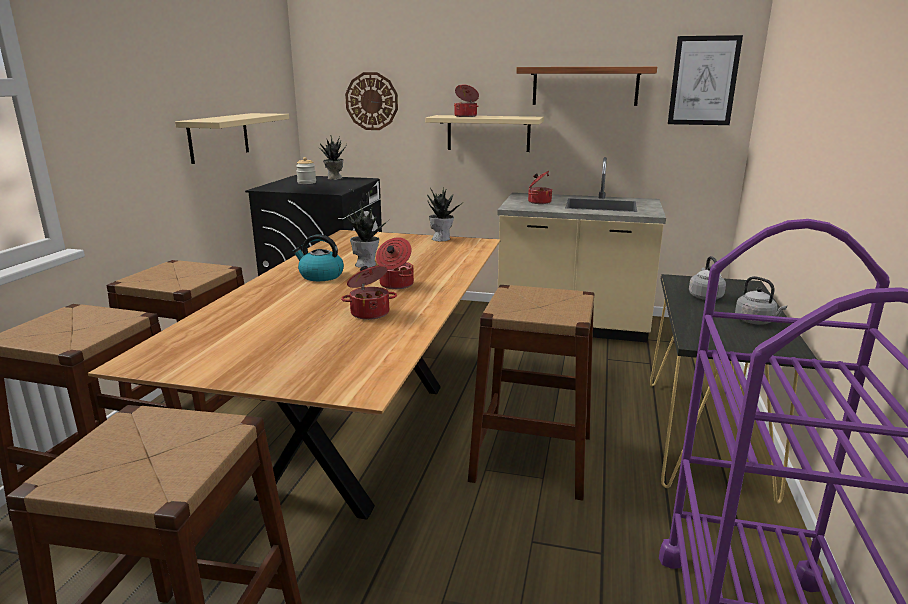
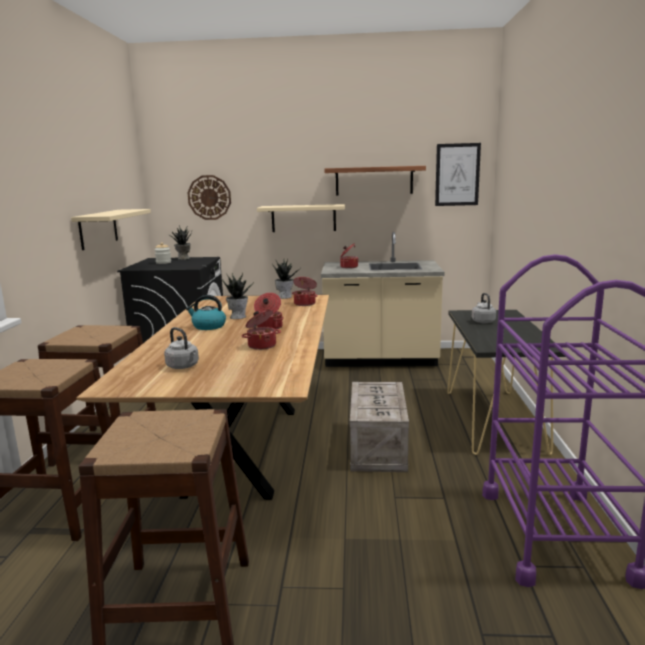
camera: 10 degrees left, 5 degrees down
cooking pot [454,84,479,117] -> cooking pot moved to [292,277,318,306]
brown stool [468,285,594,501] -> crate [350,382,409,472]
grey kettle [735,276,787,325] -> grey kettle moved to [164,327,199,369]

